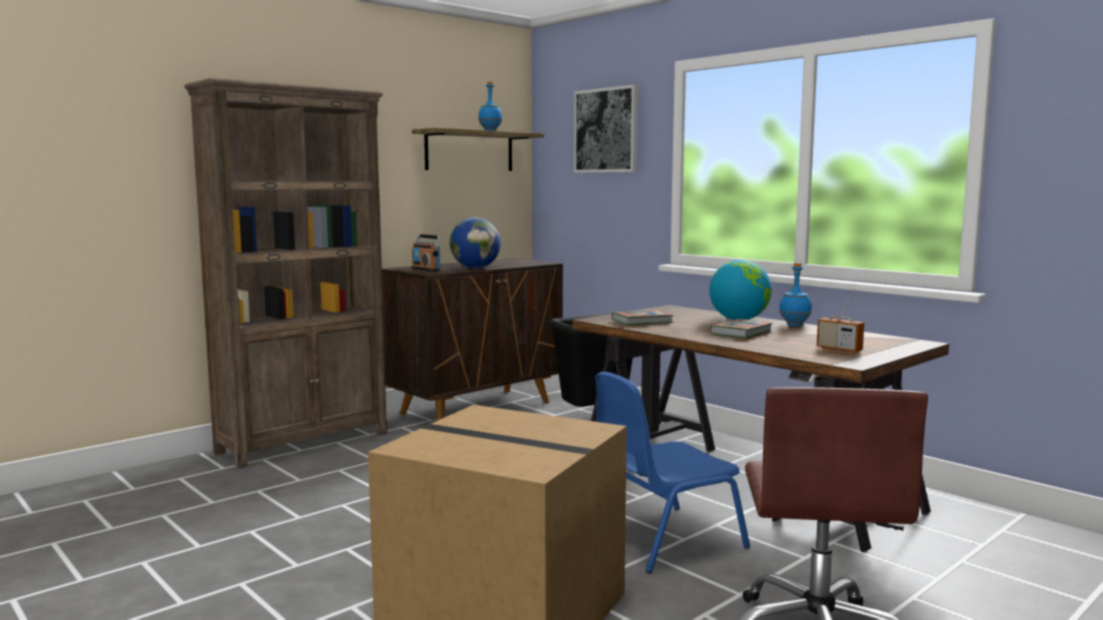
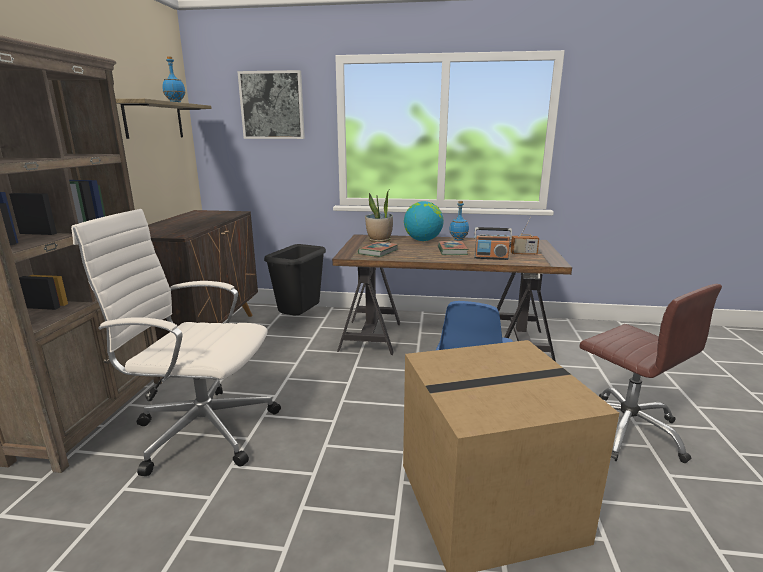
camera: 40 degrees left, 10 degrees up
radio [412,234,442,271] -> radio moved to [474,227,512,260]
globe [450,217,501,269] -> none
none -> white office chair [71,209,281,476]
none -> potted plant [365,190,393,242]

